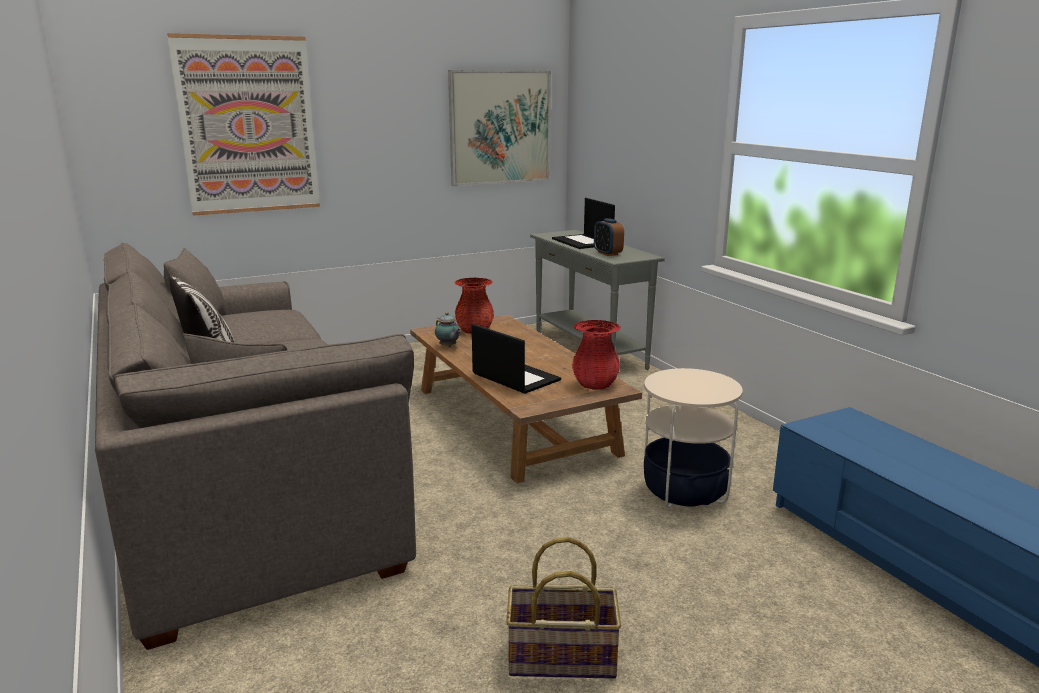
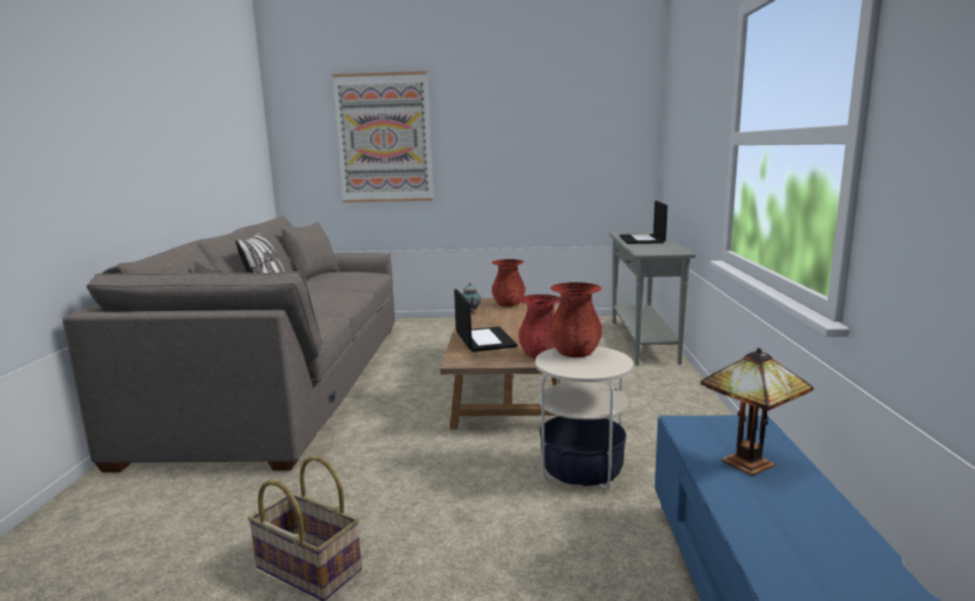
camera: 30 degrees right, 5 degrees down
picture [448,70,551,186] -> none
alarm clock [594,218,624,256] -> none
none -> red vase [549,282,602,357]
none -> table lamp [701,348,814,476]

